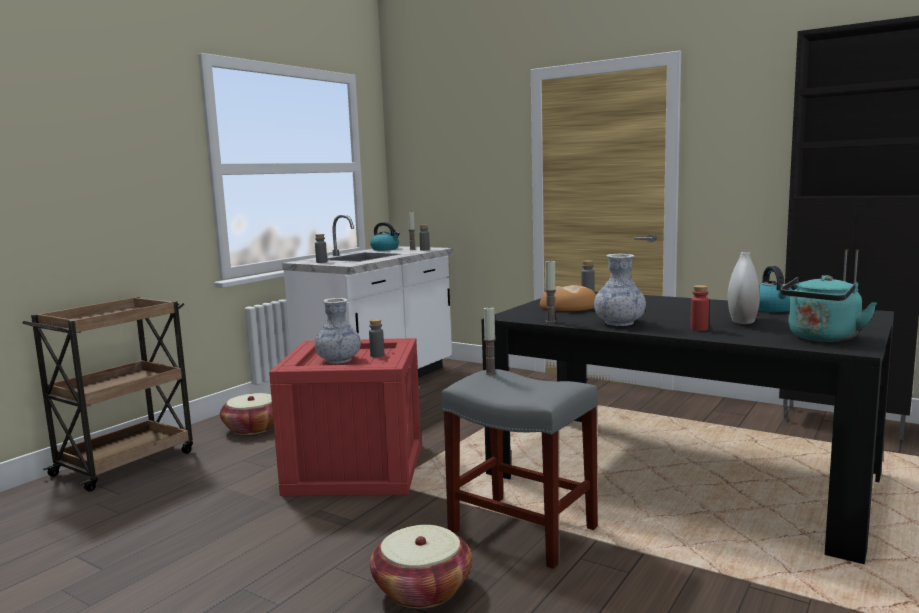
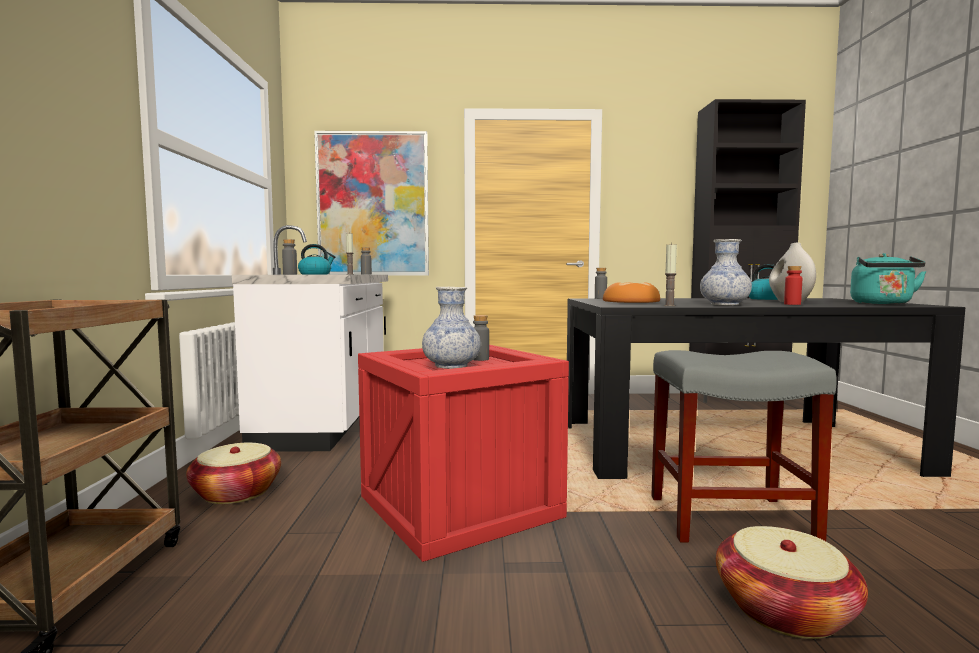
camera: 35 degrees left, 5 degrees down
candle [484,307,496,375] -> none
none -> picture [314,131,429,276]

